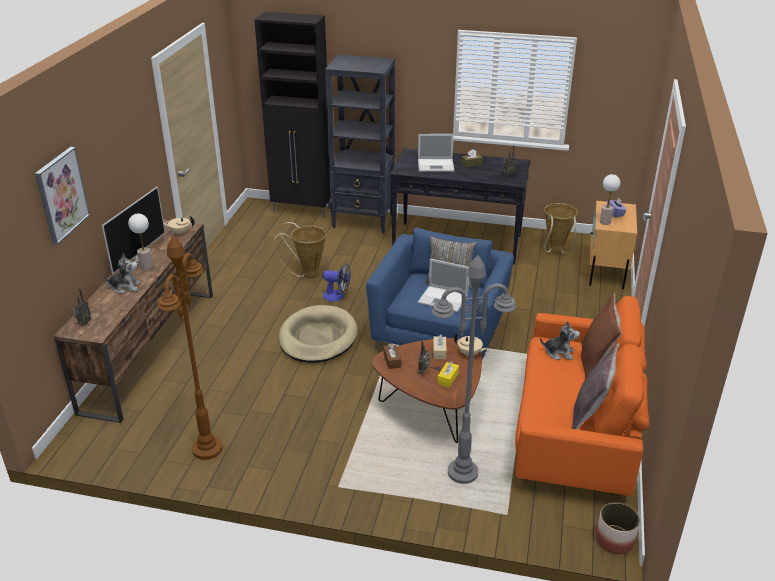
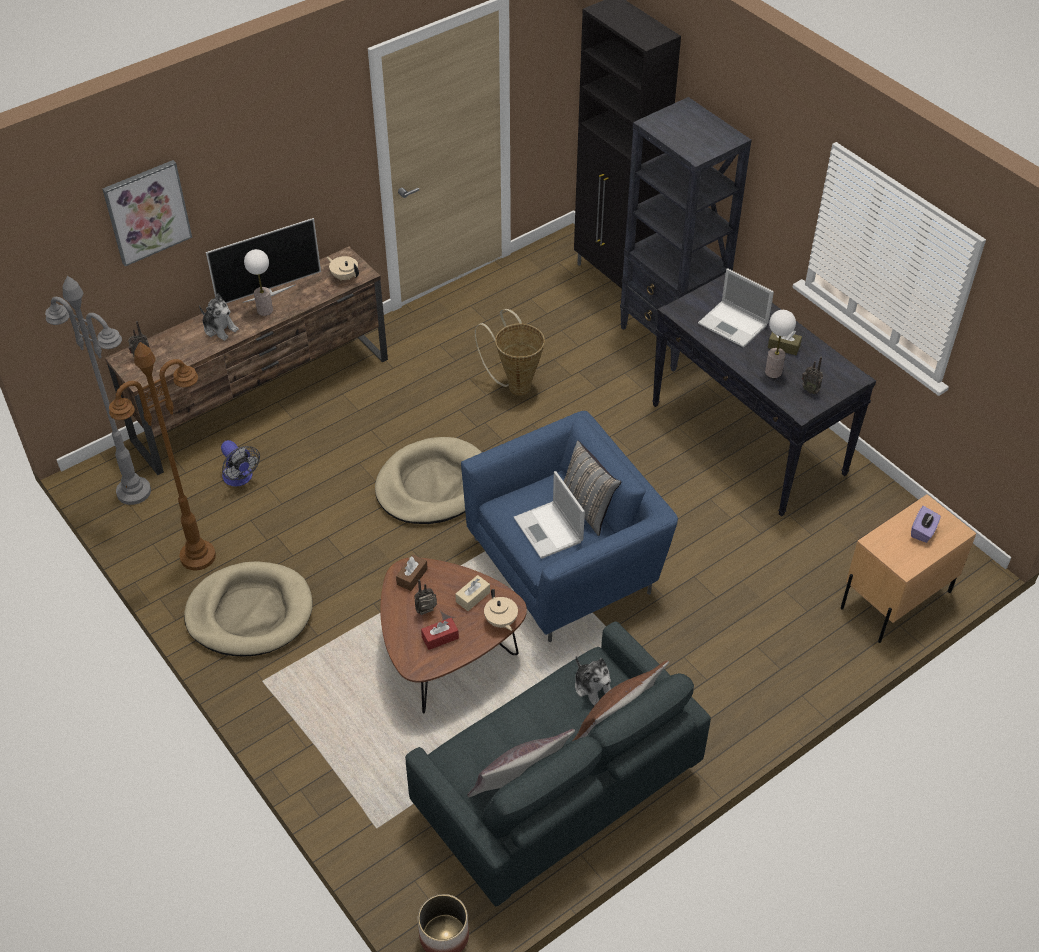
camera: 40 degrees right, 15 degrees up
fan [323,263,351,302] -> fan moved to [221,440,260,487]
grey floor lamp [432,255,516,484] -> grey floor lamp moved to [45,276,151,505]
yellow tissue box [437,361,459,388] -> red tissue box [421,618,459,650]
orange sofa [515,296,650,496] -> grey sofa [405,622,711,906]
basket [544,203,578,253] -> none
table lamp [600,174,620,225] -> table lamp moved to [765,310,796,378]
none -> beige dog bed [184,561,313,656]

